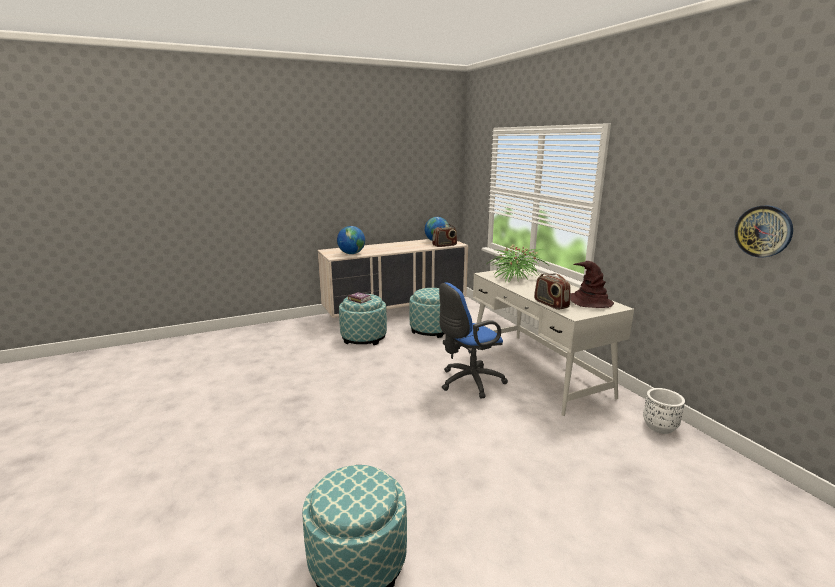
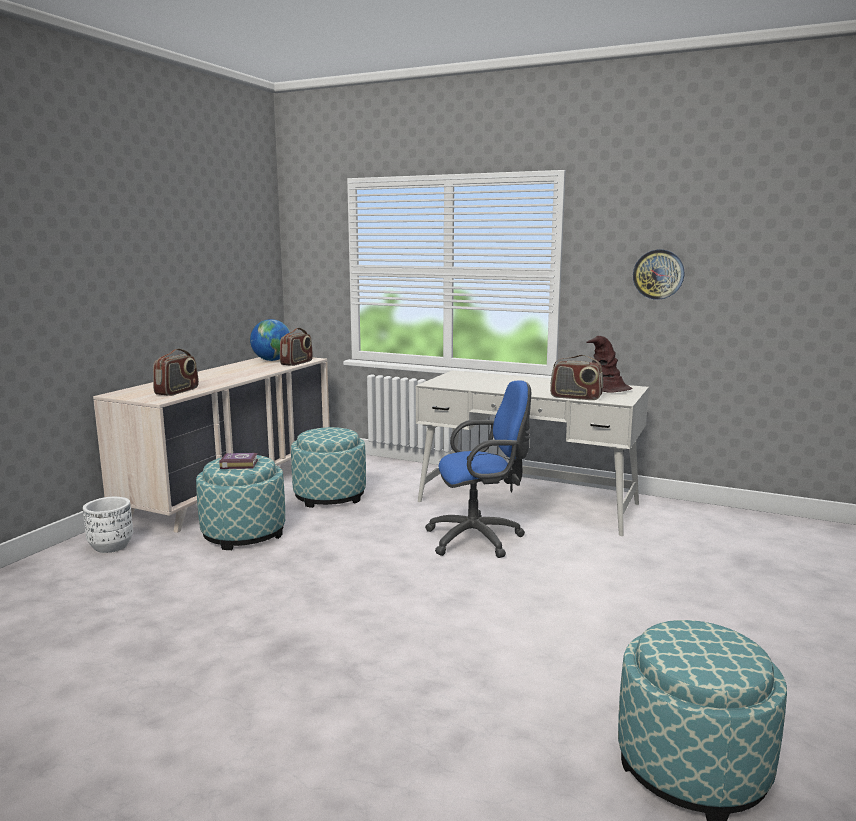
camera: 40 degrees left, 5 degrees down
globe [337,226,365,254] -> radio [153,348,199,396]
blue office chair [439,282,508,399] -> blue office chair turned 120 degrees counterclockwise [425,380,531,558]
potted plant [487,245,548,282] -> none
white planter [643,388,685,434] -> white planter moved to [83,497,133,553]
wall clock [734,205,793,257] -> wall clock moved to [633,250,684,300]

